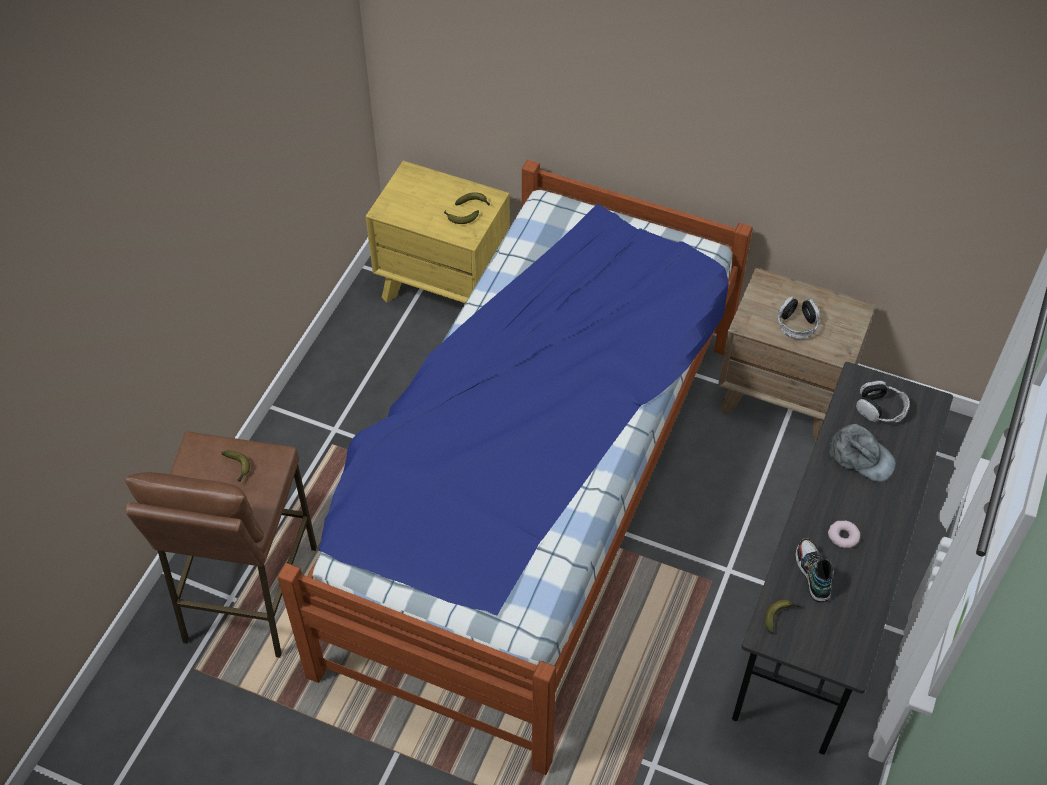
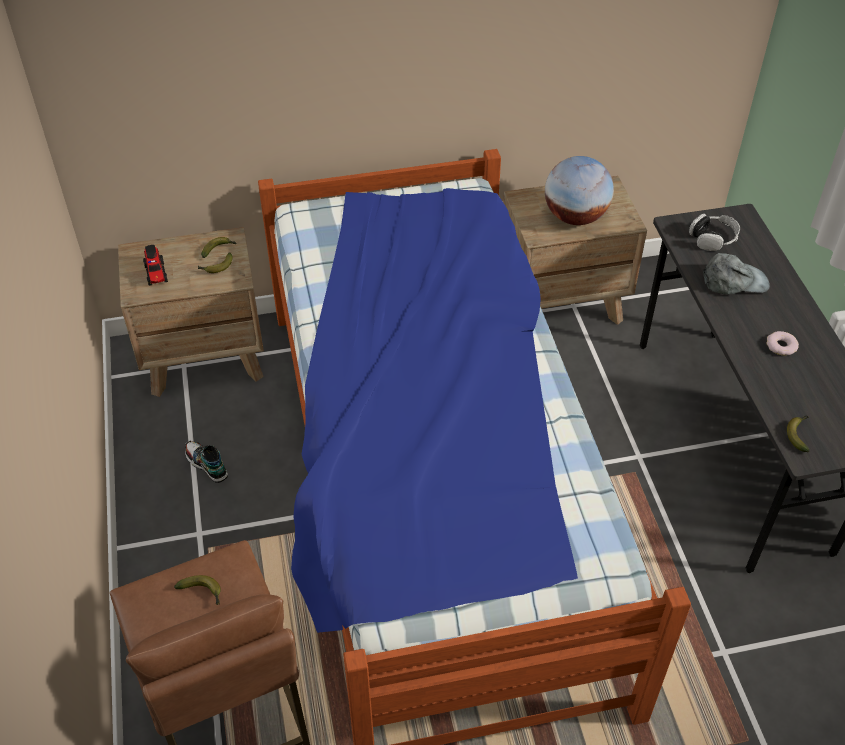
camera: 35 degrees left, 5 degrees down
yellow nightstand [366,161,510,304] -> brown nightstand [118,227,264,397]
headphones [778,296,820,339] -> globe [545,156,614,225]
shoe [795,538,834,602] -> shoe moved to [185,440,228,483]
none -> toy truck [143,245,168,286]

